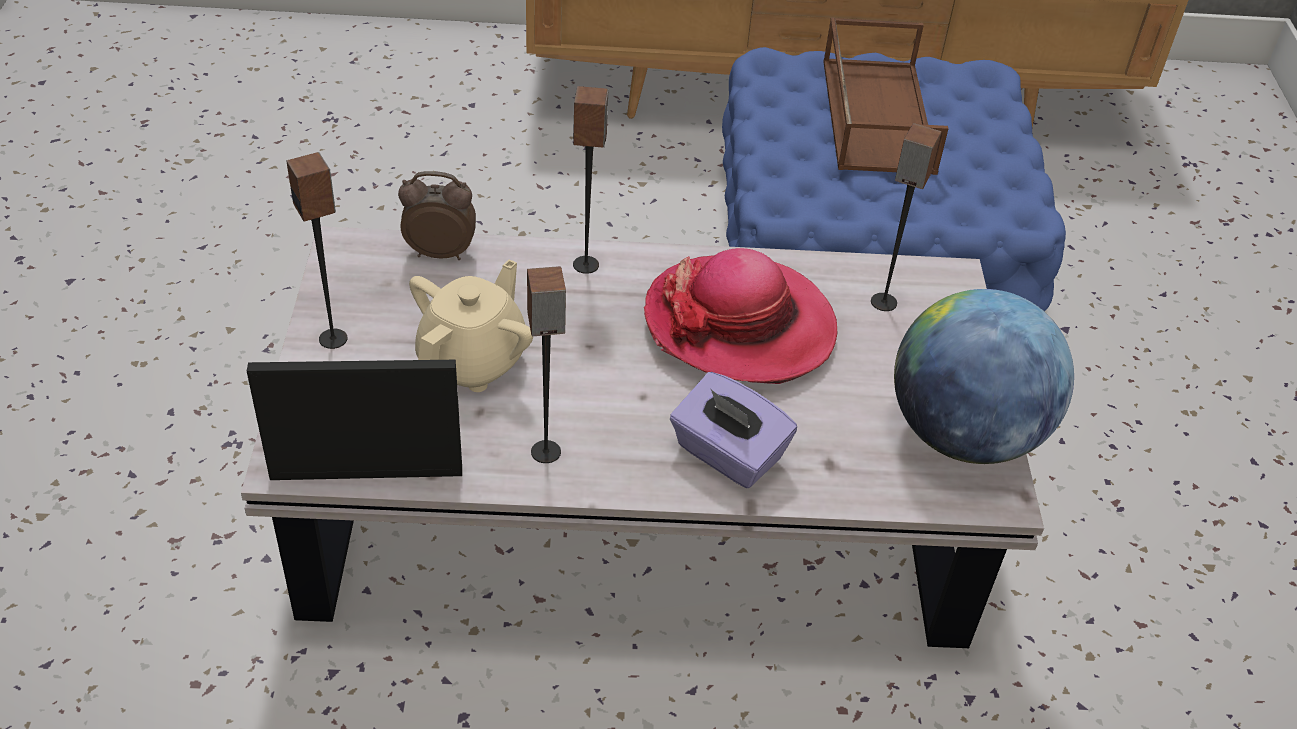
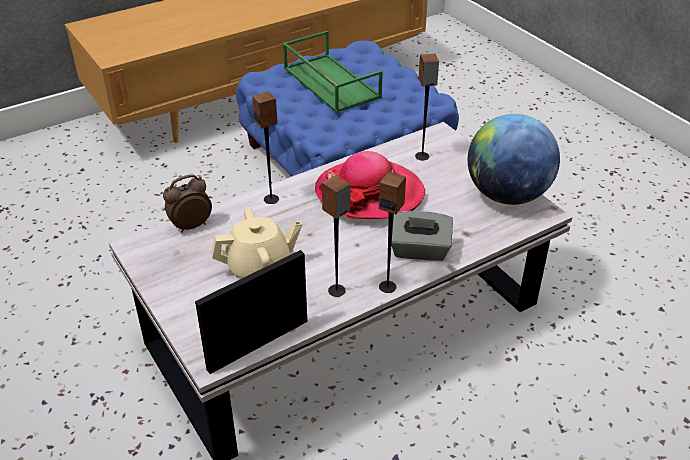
camera: 30 degrees left, 5 degrees down
speaker [286,152,347,349] -> speaker moved to [379,172,406,293]
beige teapot [409,260,533,392] -> beige teapot turned 75 degrees clockwise [211,207,302,279]
purple tissue box [670,372,797,488] -> grey tissue box [391,211,453,261]
brown tray [823,17,948,175] -> green tray [283,31,383,113]

